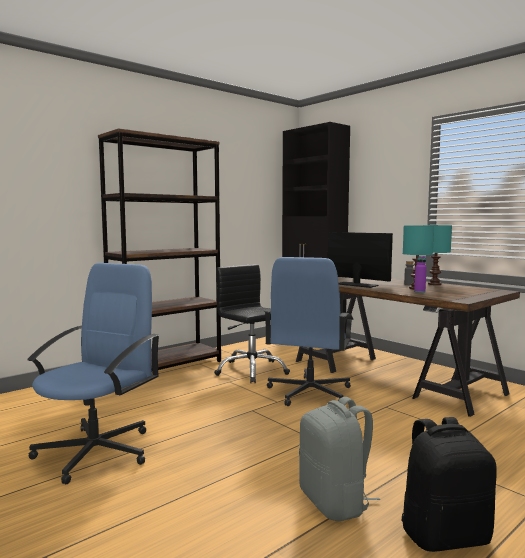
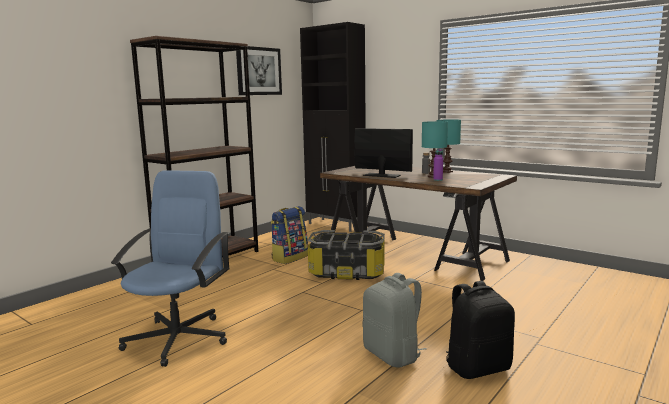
camera: 10 degrees left, 5 degrees up
black office chair [214,265,290,383] -> backpack [271,206,308,264]
blue office chair [264,257,353,406] -> storage box [308,230,385,280]
none -> picture [236,46,282,95]

